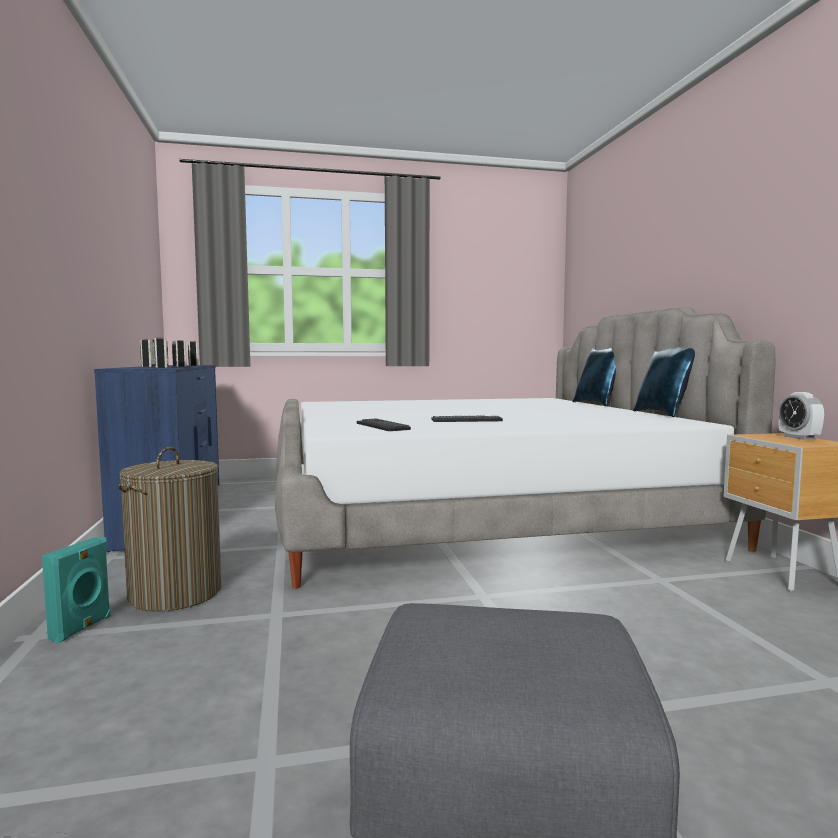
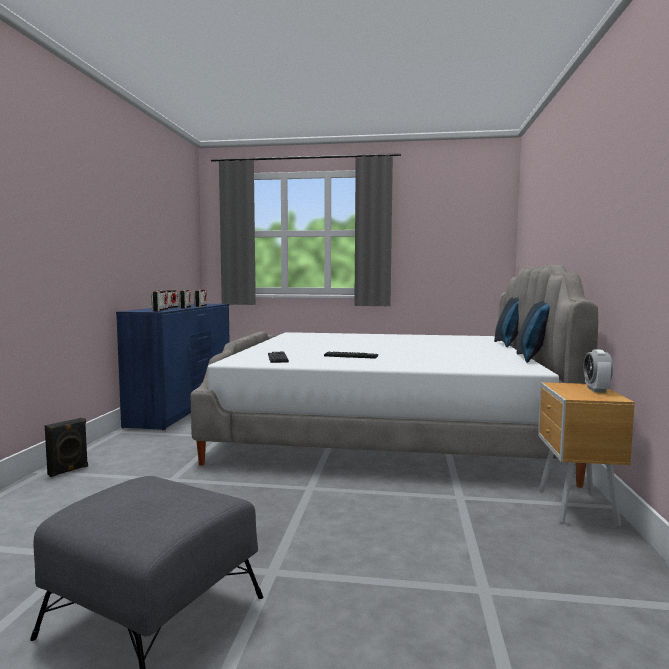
camera: 20 degrees right, 0 degrees up
turquoise speaker [42,537,111,643] -> black speaker [45,418,88,477]
laundry basket [118,447,221,612] -> none

